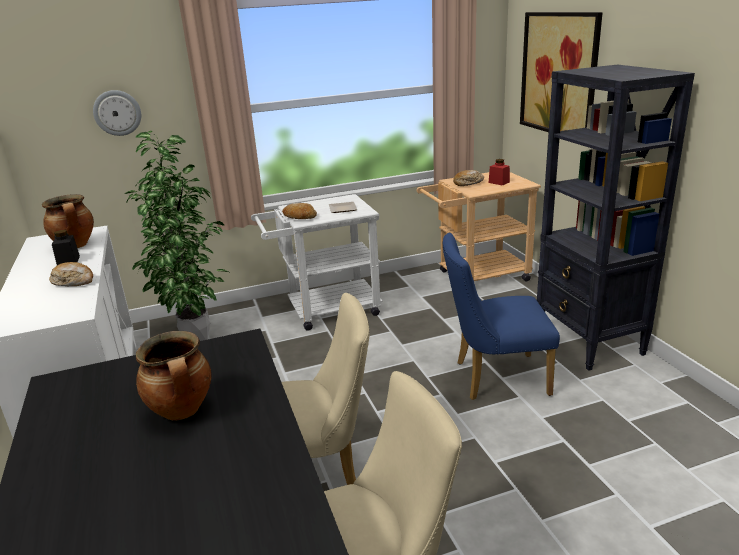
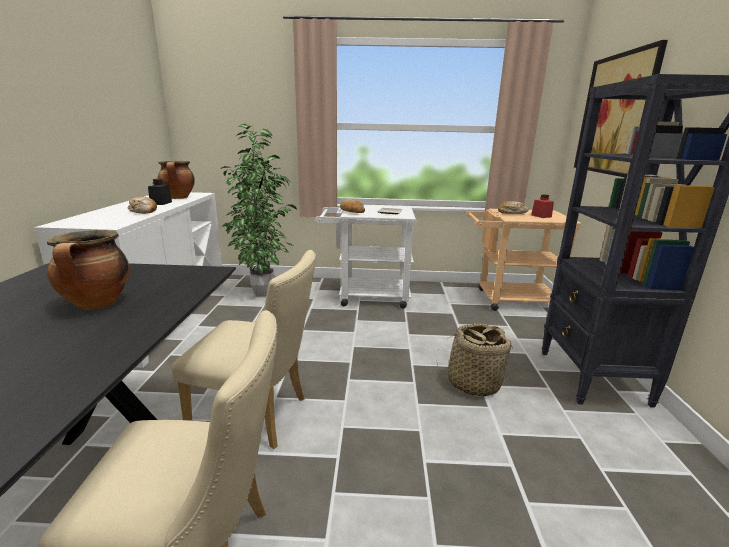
camera: 20 degrees right, 5 degrees down
wall clock [93,90,141,136] -> none
blue chair [443,233,560,400] -> basket [436,323,513,396]

